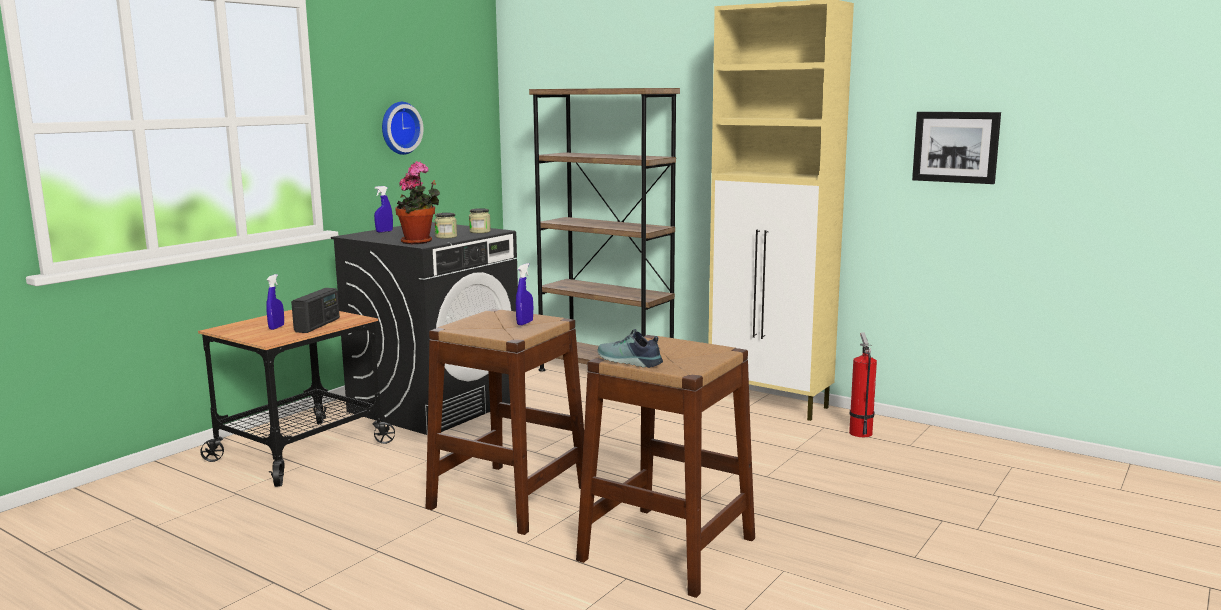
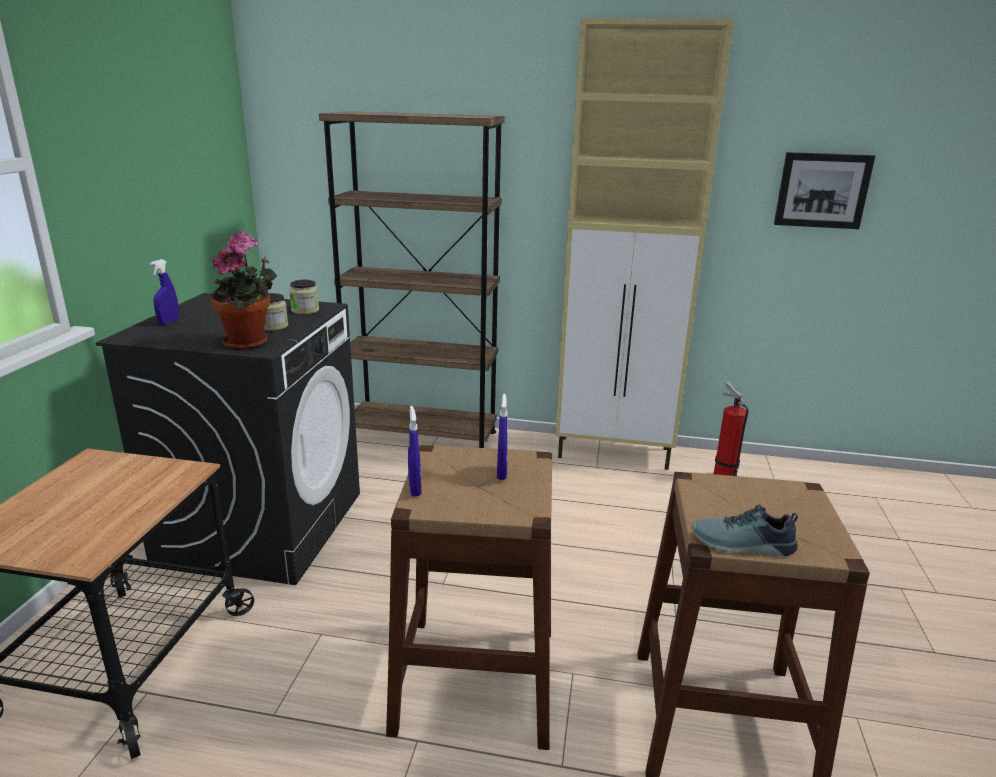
camera: 25 degrees left, 10 degrees up
blue spray bottle [266,274,284,330] -> blue spray bottle moved to [408,406,421,497]
radio [291,288,340,333] -> none
wall clock [382,102,423,155] -> none

